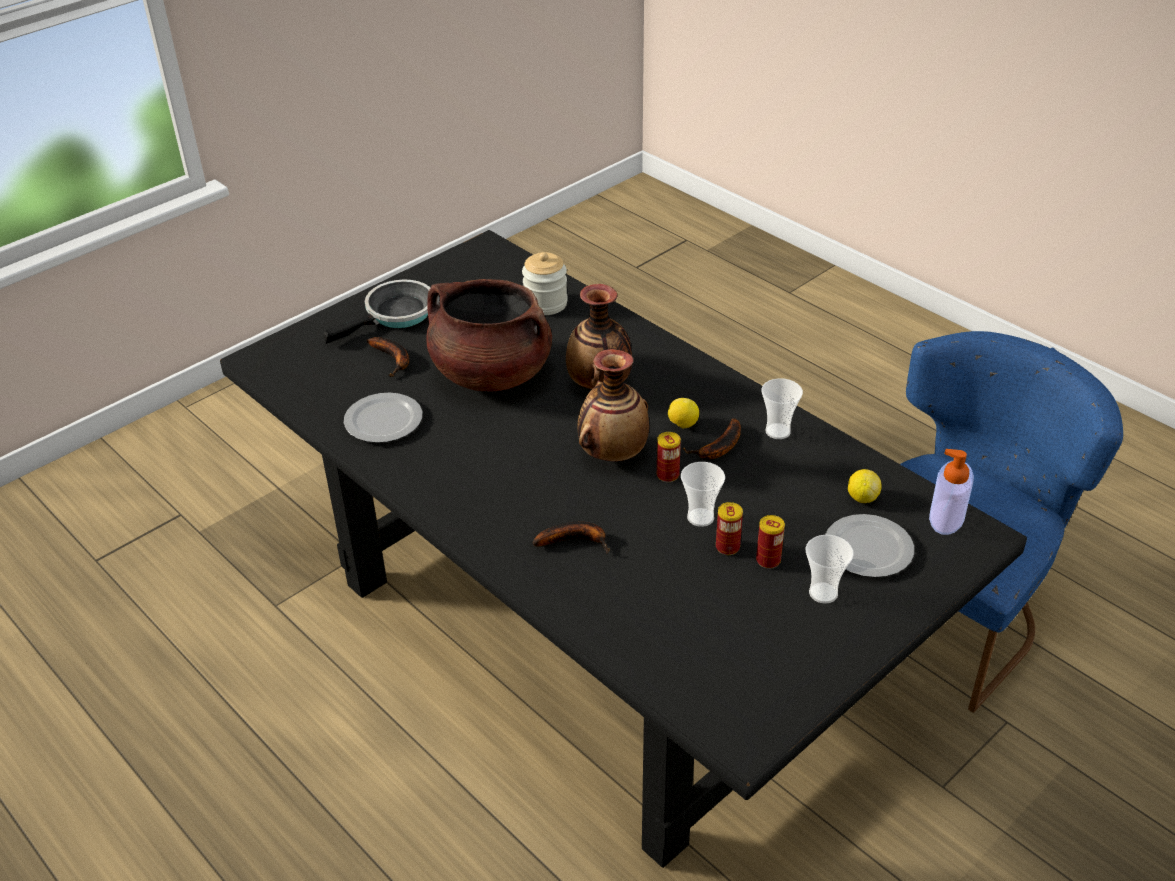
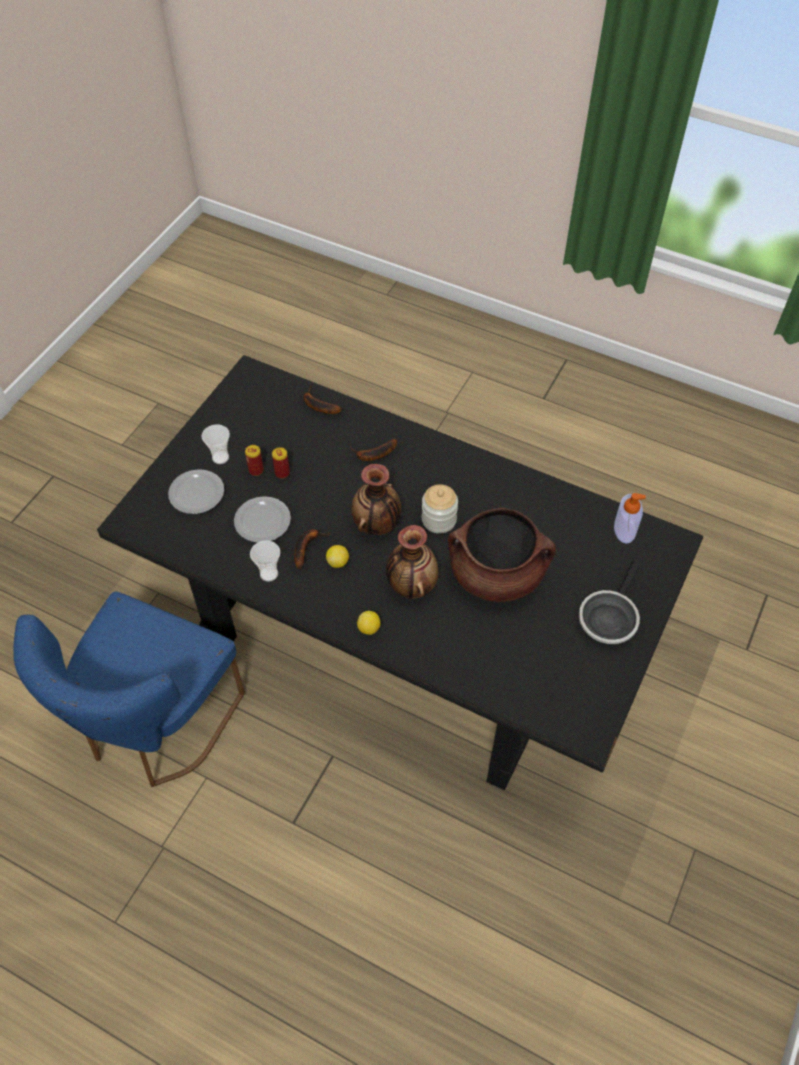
camera: 160 degrees right, 15 degrees up
plate [344,393,422,443] -> plate moved to [234,496,291,543]
banana [367,337,409,377] -> banana moved to [303,386,342,414]
jar [522,252,568,315] -> jar moved to [422,484,458,533]
can [657,432,681,482] -> none
cup [681,462,725,527] -> none
lemon [848,469,882,503] -> lemon moved to [357,611,380,635]
soap dispenser [929,449,974,535] -> soap dispenser moved to [614,493,646,544]

